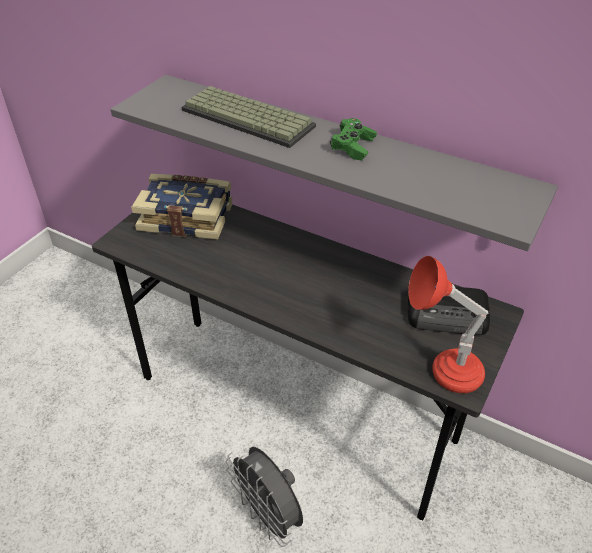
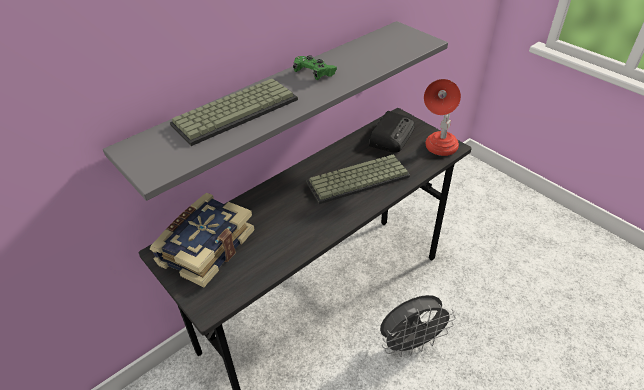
camera: 70 degrees left, 0 degrees up
none -> keyboard [306,154,410,204]

